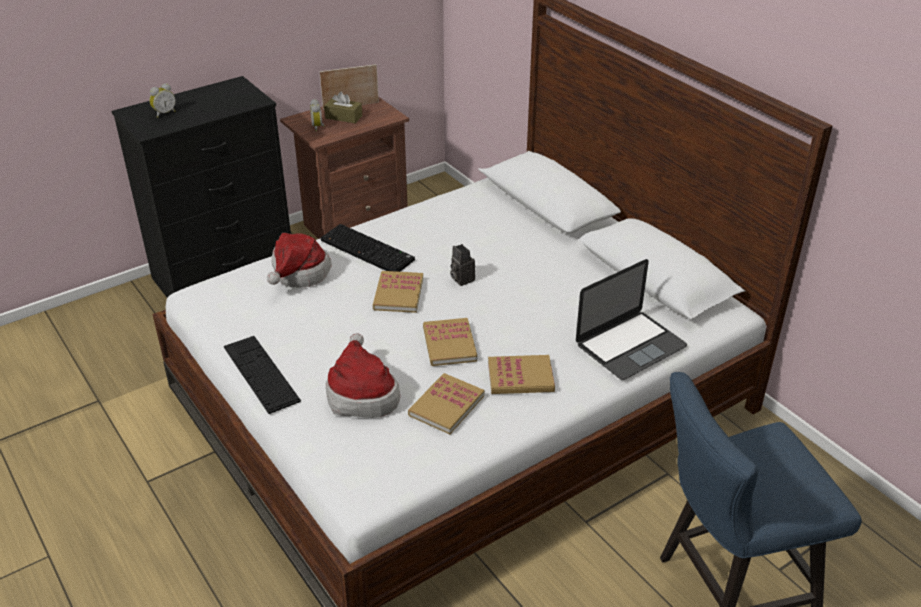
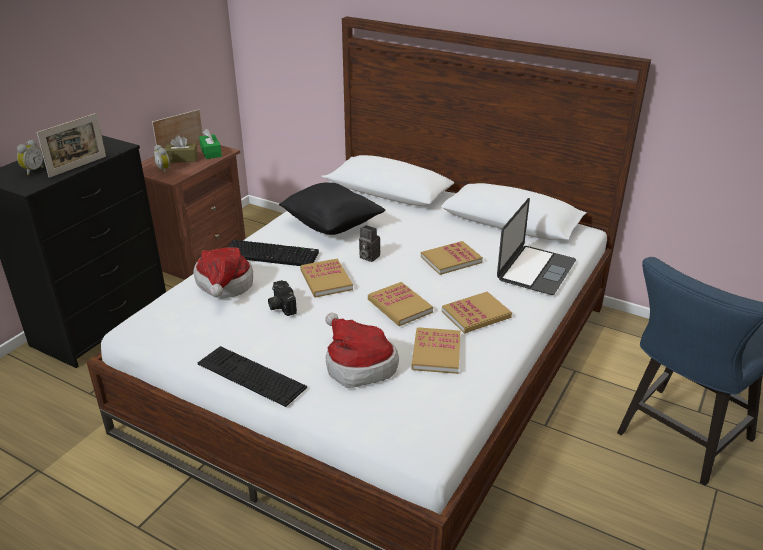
camera: 25 degrees left, 5 degrees down
none -> picture frame [37,113,106,178]
none -> green tissue box [199,129,222,159]
none -> camera [268,280,297,316]
none -> black pillow [279,182,386,235]
none -> book [421,241,483,275]

